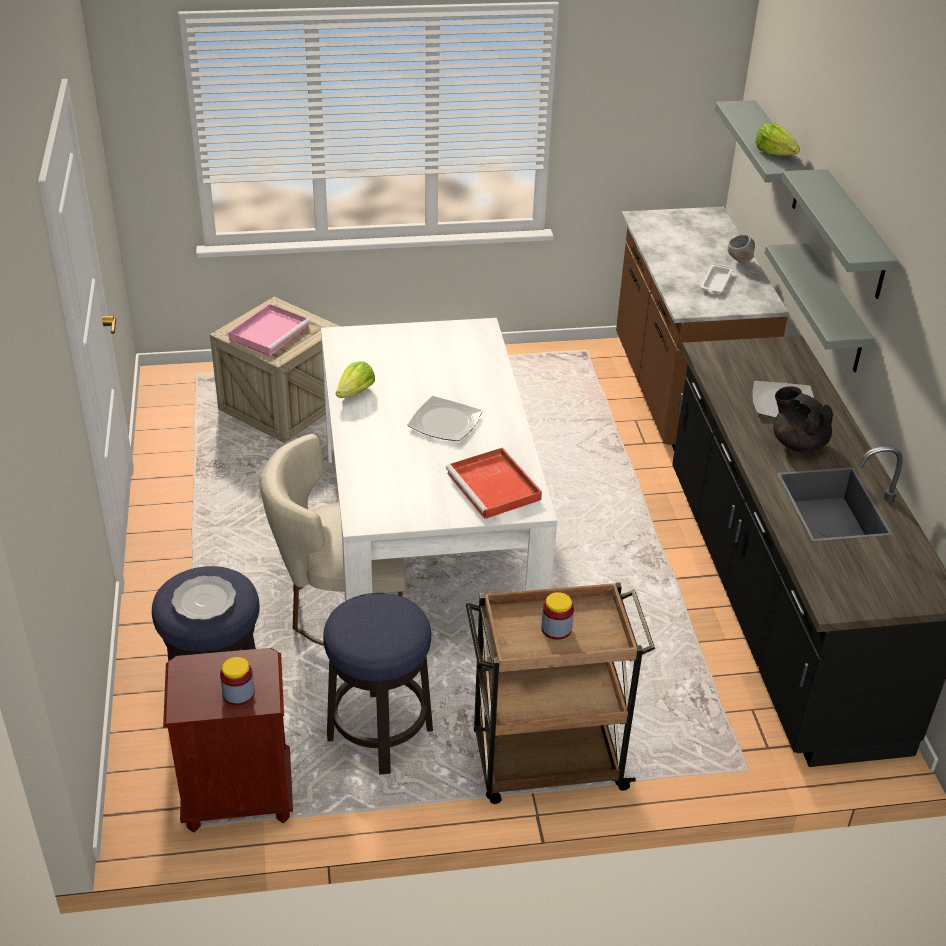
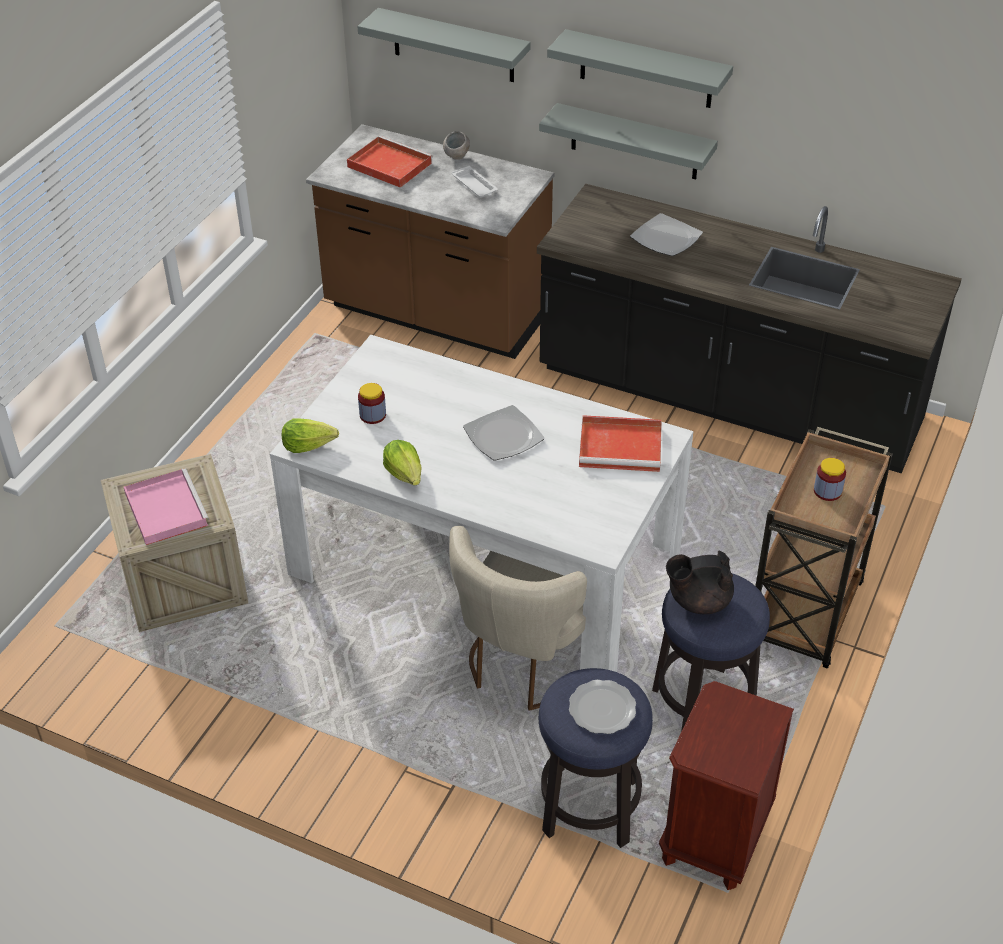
camera: 55 degrees left, 5 degrees up
jar [220,657,255,706] -> jar moved to [358,383,386,424]
lettuce [755,123,800,155] -> lettuce moved to [282,418,339,453]
black teapot [773,386,833,452] -> black teapot moved to [666,551,734,614]
none -> red tray [347,136,433,188]

